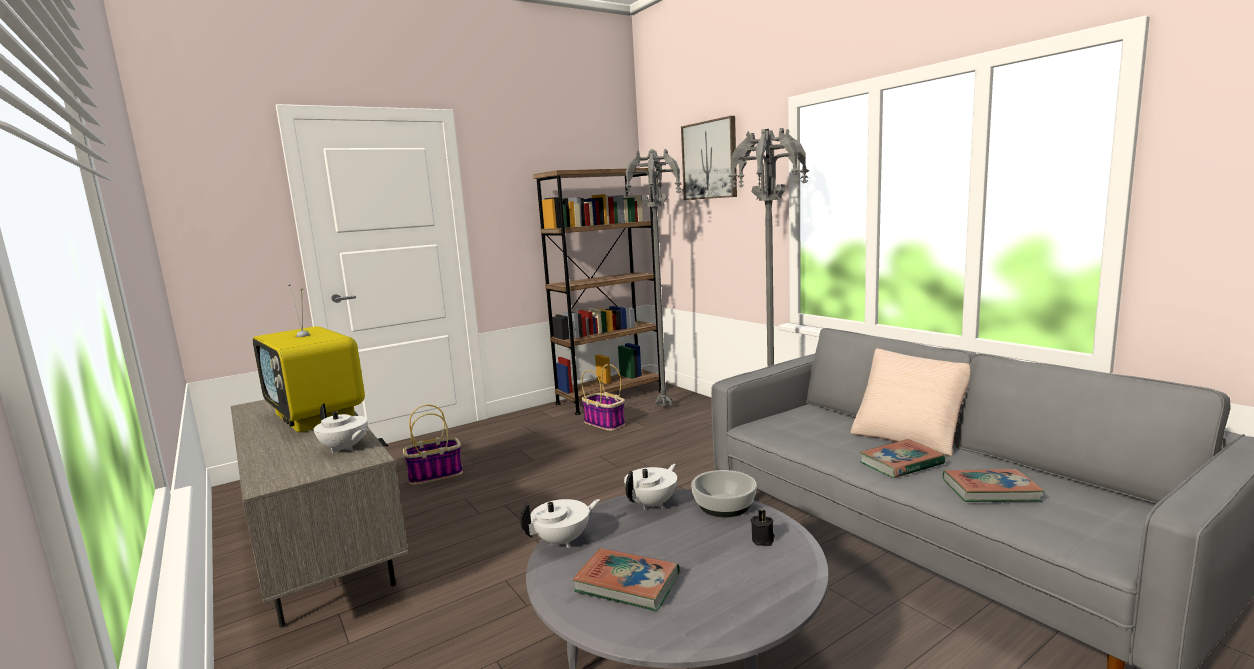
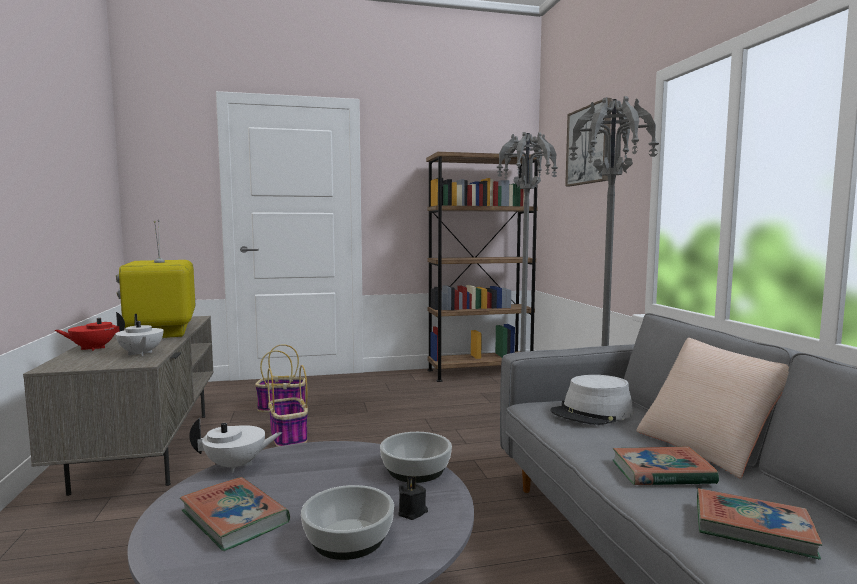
camera: 20 degrees right, 5 degrees down
basket [581,364,625,431] -> basket moved to [267,365,308,447]
white teapot [624,464,677,509] -> none
none -> red teapot [54,312,125,351]
none -> bowl [301,485,394,560]
none -> grey hat [550,375,633,425]

